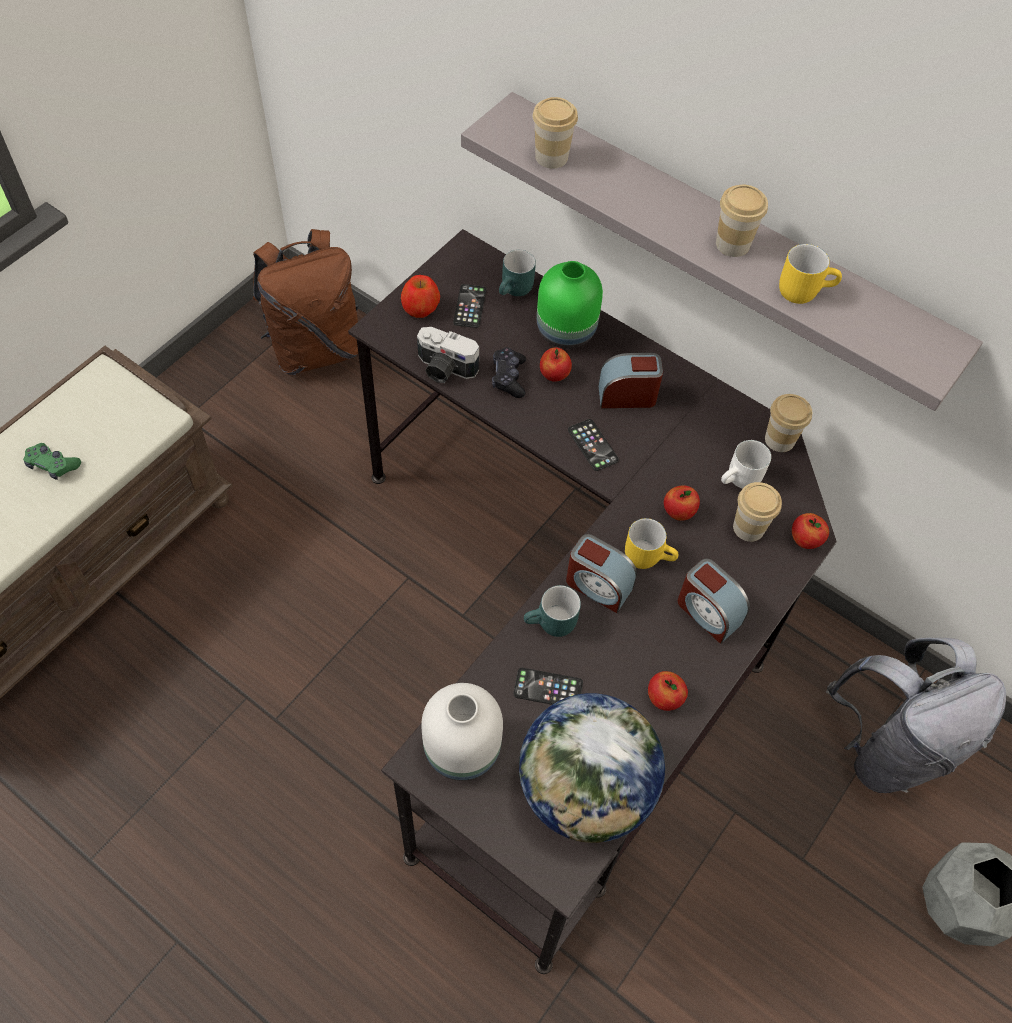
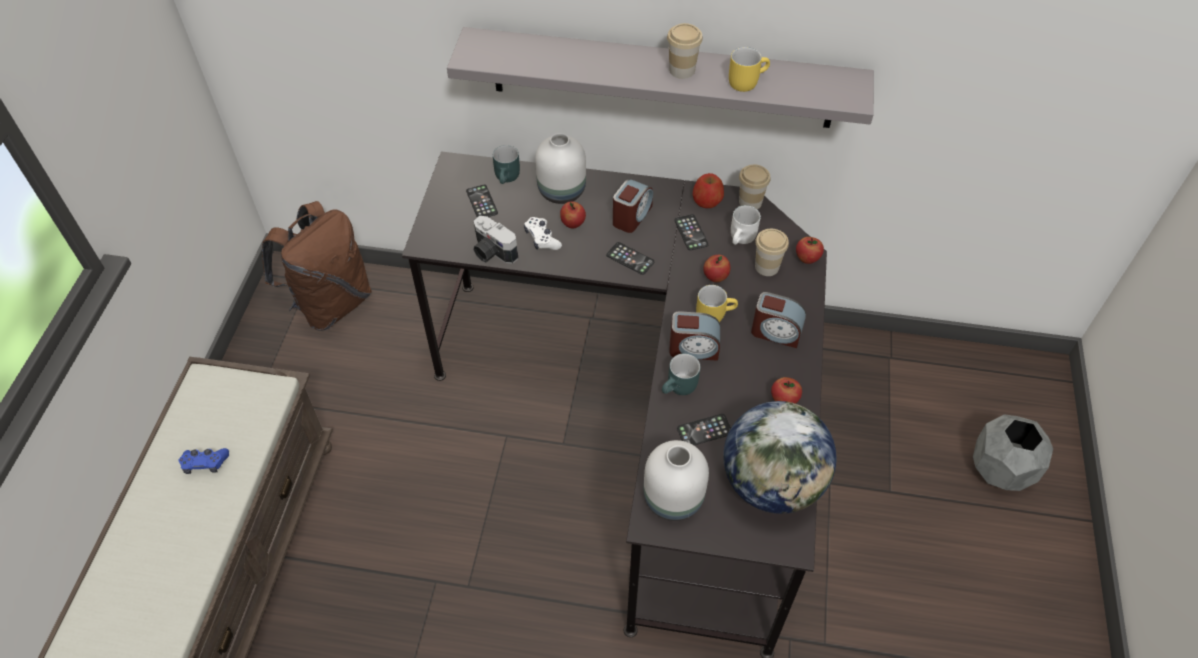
camera: 25 degrees left, 5 degrees down
green game controller [23,443,81,480] -> blue game controller [179,448,229,474]
apple [401,275,440,318] -> apple moved to [693,173,724,208]
camera [417,327,479,383] -> camera turned 45 degrees clockwise [473,216,519,264]
black game controller [492,347,526,398] -> white game controller [524,217,562,250]
cup [533,97,578,169] -> none
green vase [537,261,603,349] -> white vase [535,133,586,204]
alarm clock [598,353,663,408] -> alarm clock turned 150 degrees clockwise [613,179,653,233]
grey backpack [826,638,1006,793] -> none
none -> phone [674,214,709,251]

